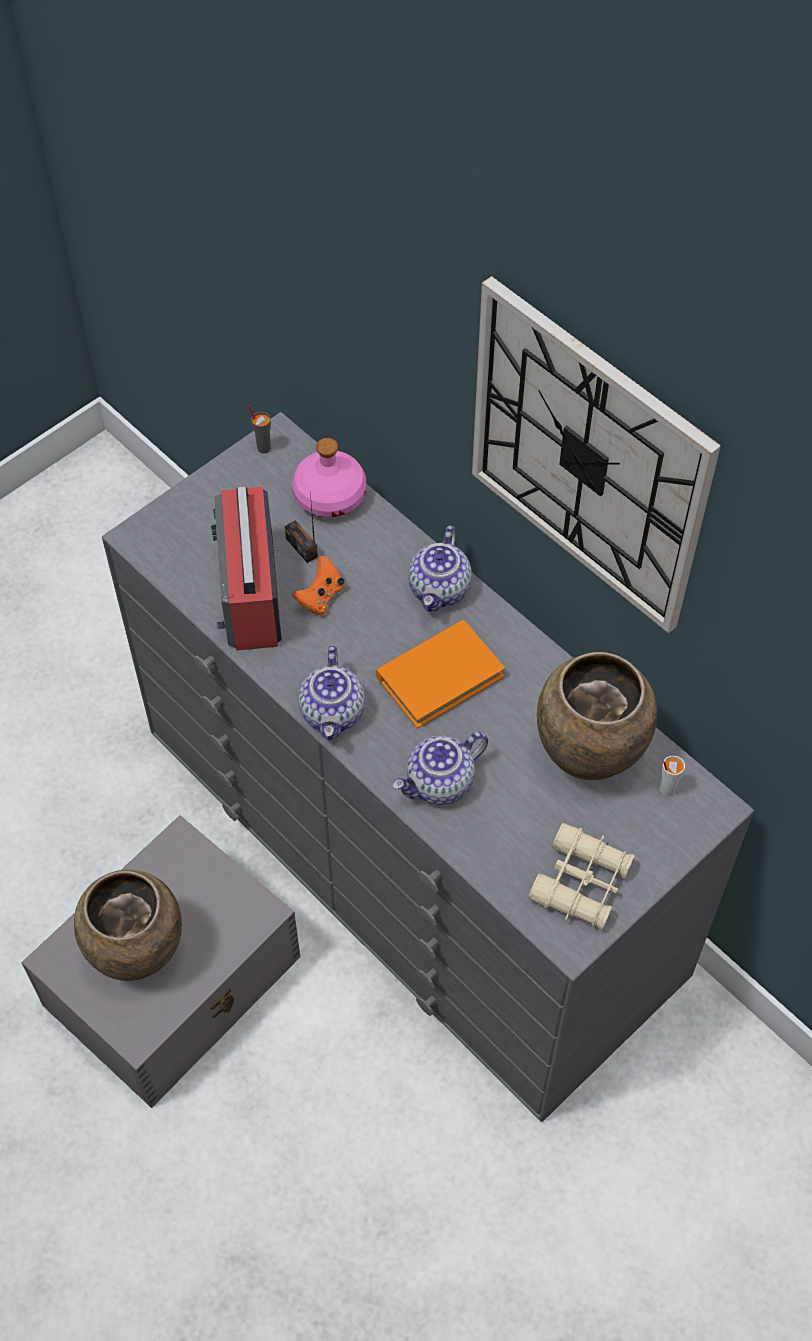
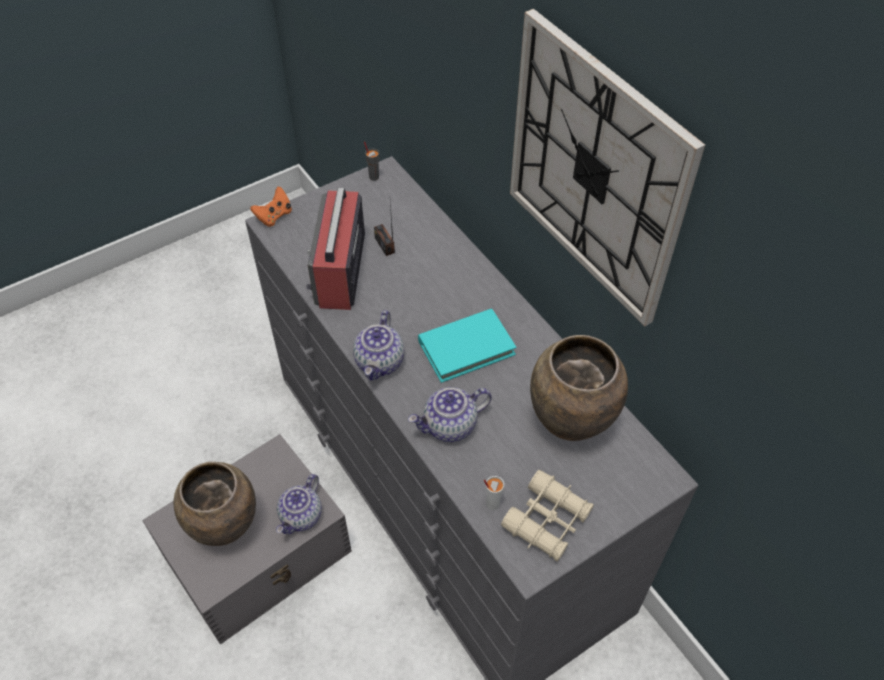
camera: 10 degrees right, 5 degrees down
pink bottle [292,438,366,518] -> none
orange game controller [292,556,344,616] -> orange game controller moved to [250,186,292,227]
orange book [376,620,505,729] -> turquoise book [418,309,517,383]
teapot [408,525,472,612] -> teapot moved to [276,474,322,534]
white cup [660,756,685,796] -> white cup moved to [484,476,504,510]

